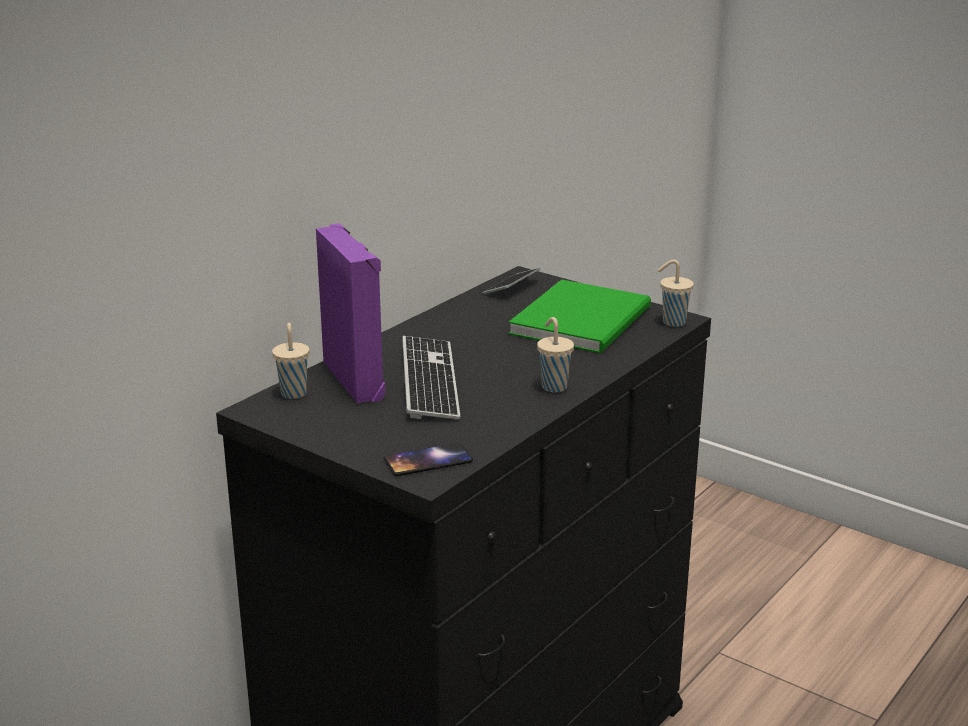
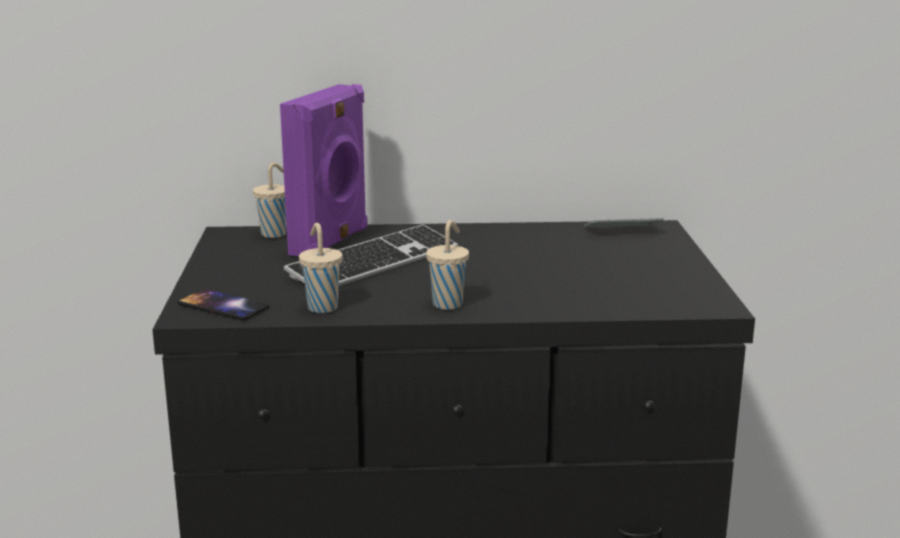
camera: 50 degrees right, 5 degrees down
green book [509,280,651,353] -> none
beige cup [658,260,693,327] -> beige cup moved to [299,223,342,313]

